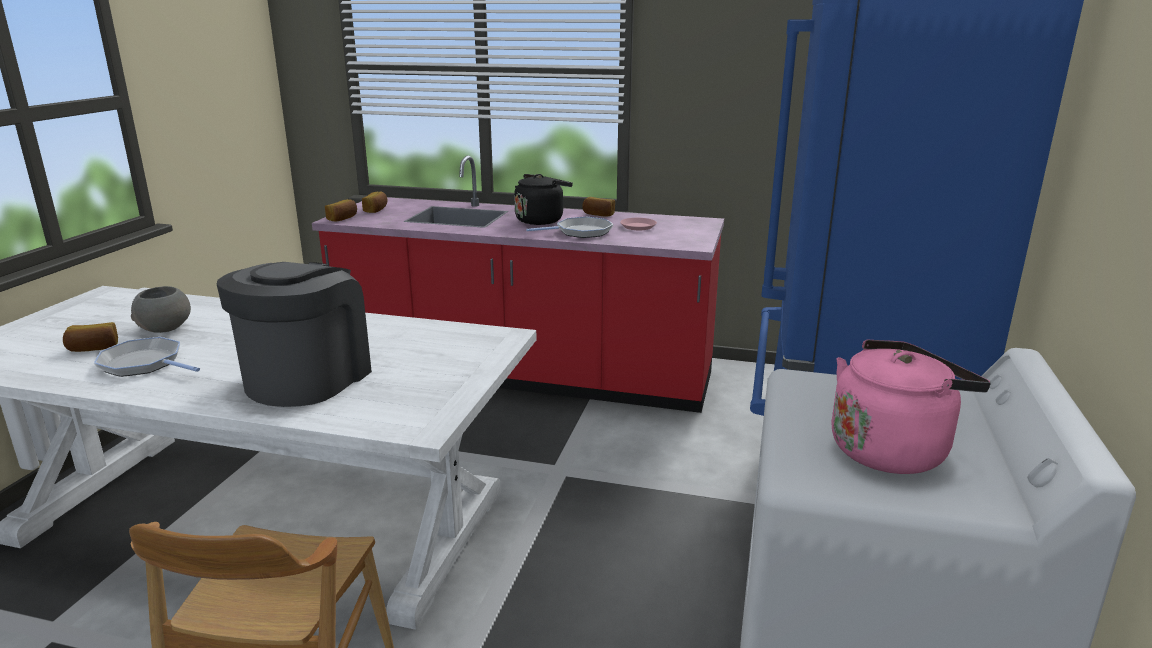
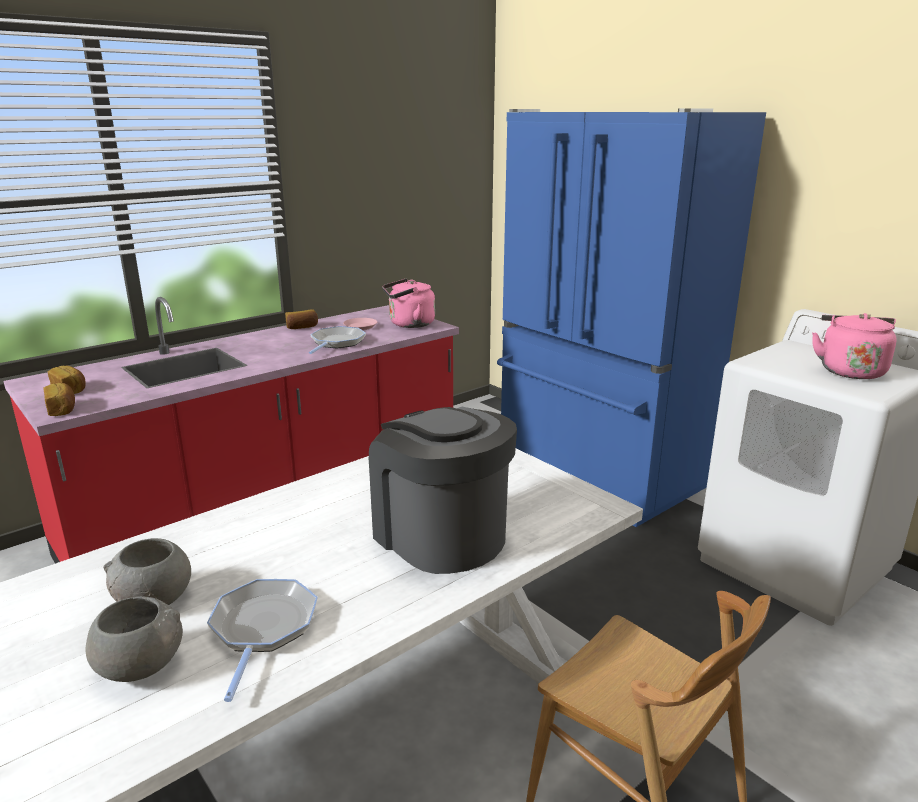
camera: 55 degrees left, 0 degrees up
bread [63,322,118,352] -> grey bowl [85,596,183,682]
frying pan [94,337,200,377] -> frying pan turned 120 degrees clockwise [207,579,318,702]
black kettle [514,174,573,225] -> none
none -> pink kettle [382,279,435,328]

